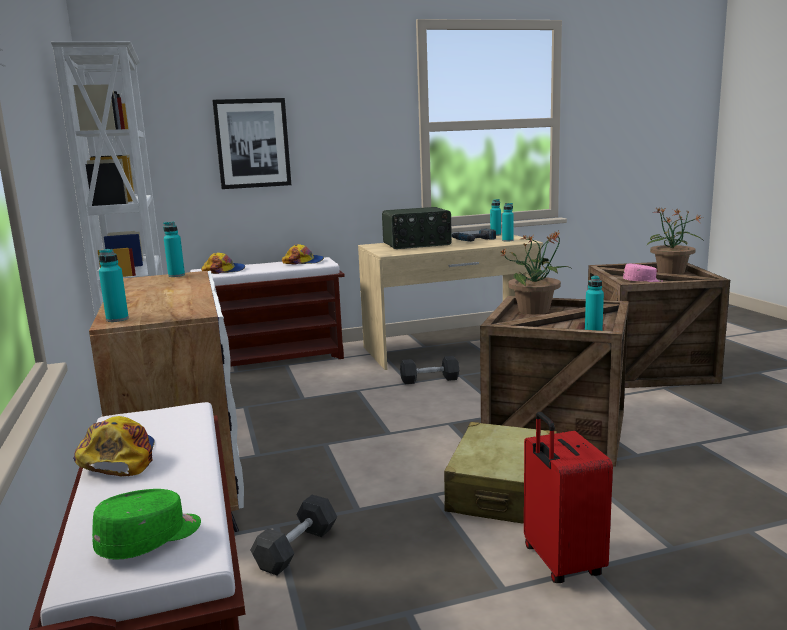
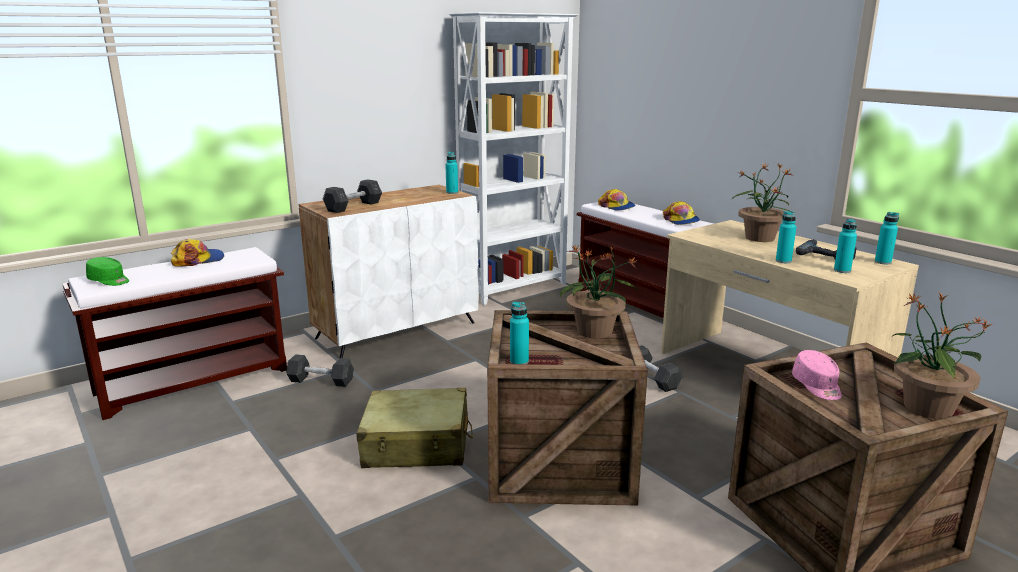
camera: 70 degrees right, 5 degrees up
turquoise bottle [99,249,129,322] -> turquoise bottle moved to [776,211,796,263]
picture [212,98,291,189] -> none
radio [382,207,452,249] -> potted plant [732,163,792,242]
red suitcase [524,412,613,583] -> none
none -> grey dumbbell [323,179,382,213]

